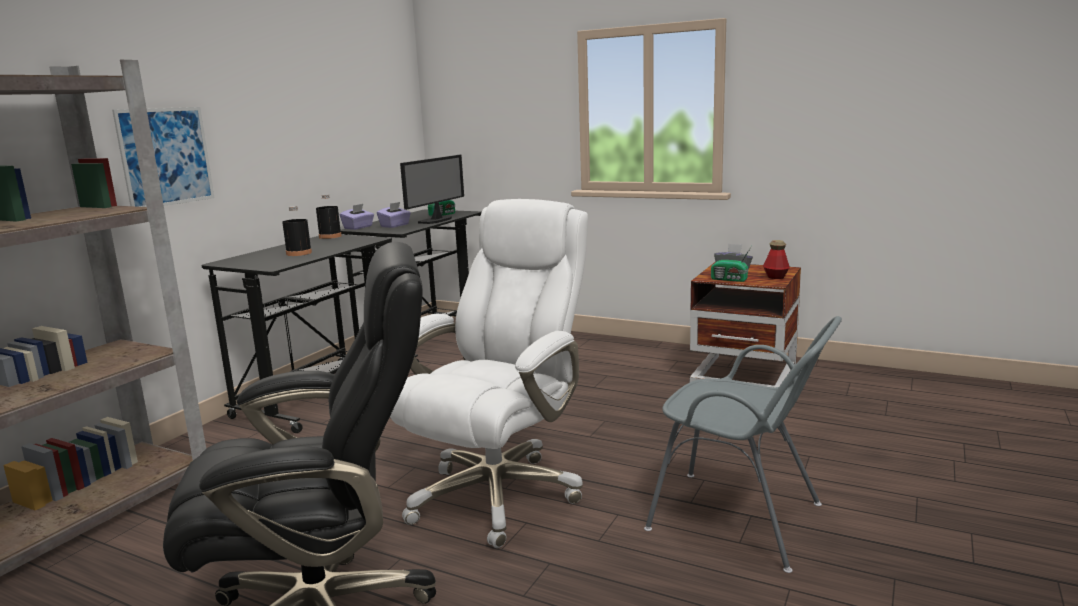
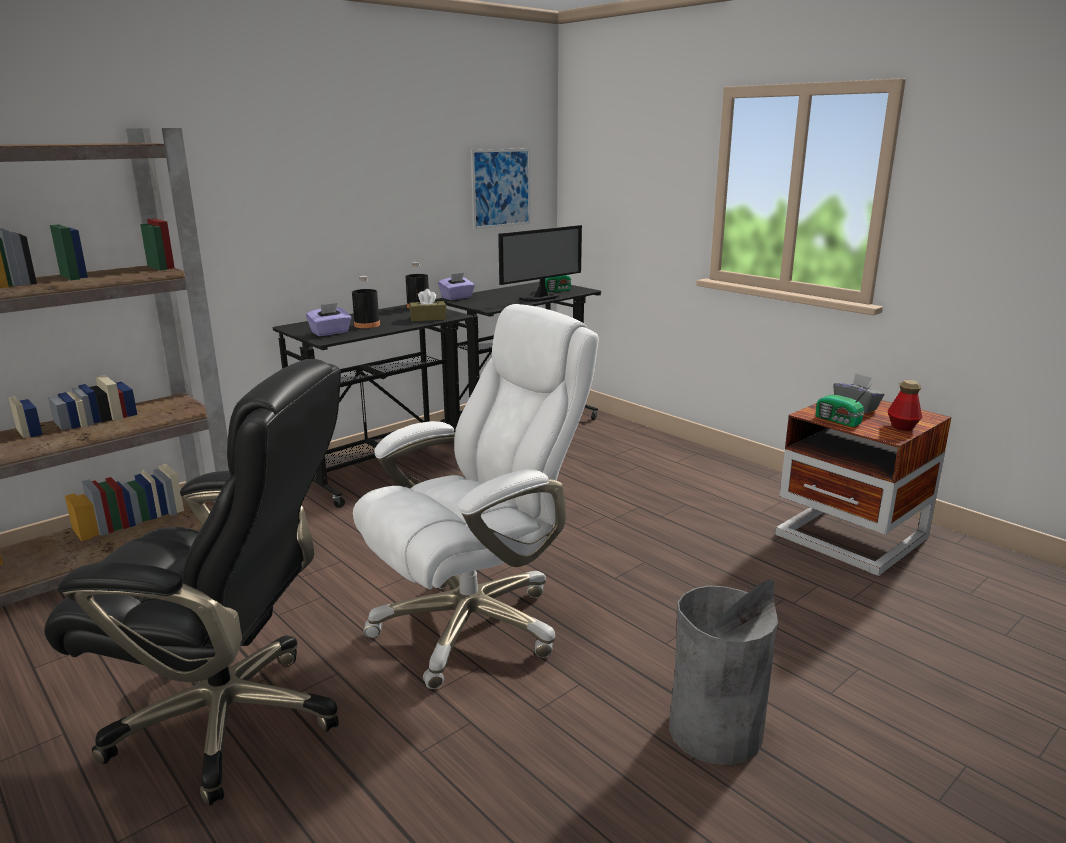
camera: 20 degrees right, 5 degrees up
picture [112,107,215,207] -> picture moved to [471,148,531,230]
purple tissue box [377,202,411,228] -> purple tissue box moved to [306,303,351,336]
grey chair [644,316,842,573] -> grey trash can [669,580,778,765]
none -> brown tissue box [410,289,447,322]

